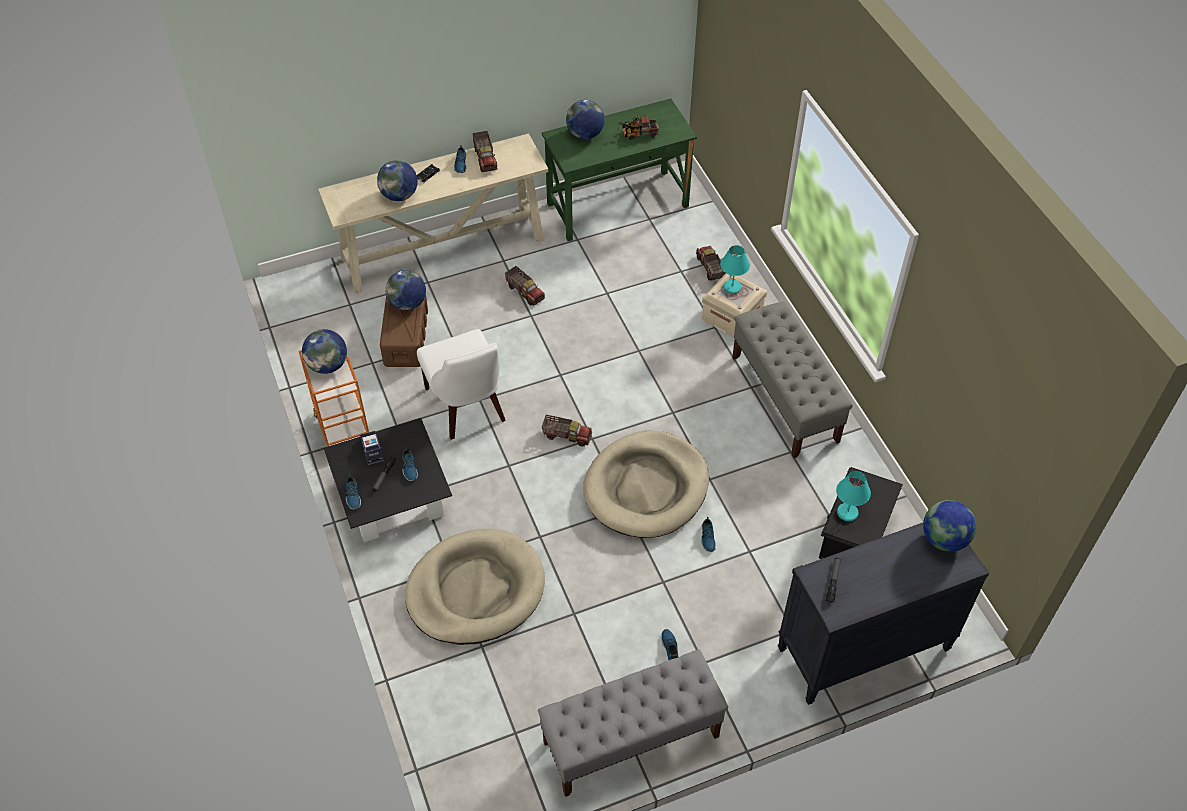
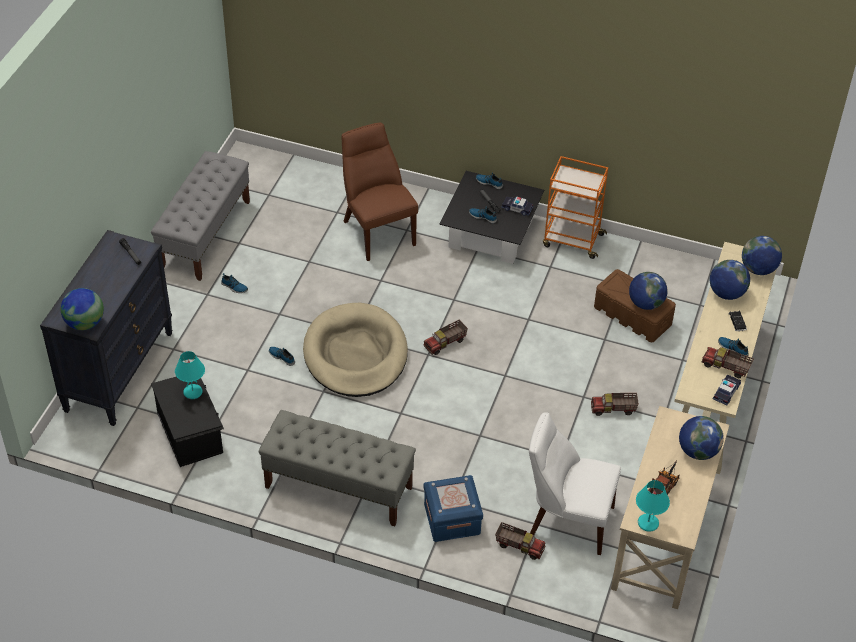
camera: 130 degrees right, 5 degrees down
globe [302,329,347,374] -> globe moved to [742,236,782,275]
beige dog bed [405,529,545,645] -> brown chair [342,123,418,261]
white chair [417,329,506,440] -> white chair moved to [529,412,621,555]
green desk [542,99,697,241] -> beige desk [611,406,729,609]
beige storage box [702,273,767,337] -> blue storage box [424,475,483,542]
turquoise table lamp [720,245,750,294] -> turquoise table lamp moved to [636,480,670,532]
none -> toy car [713,374,741,405]

